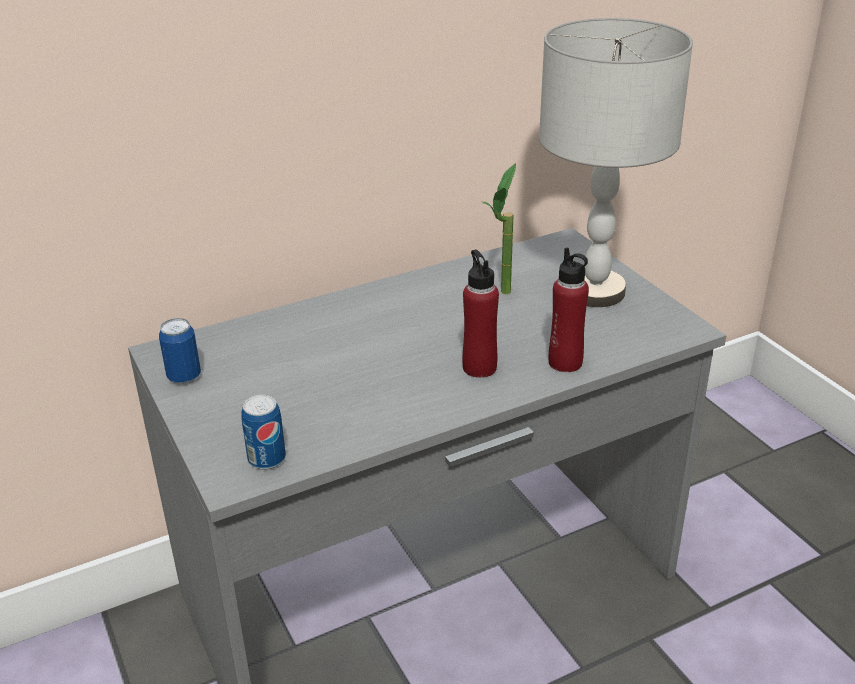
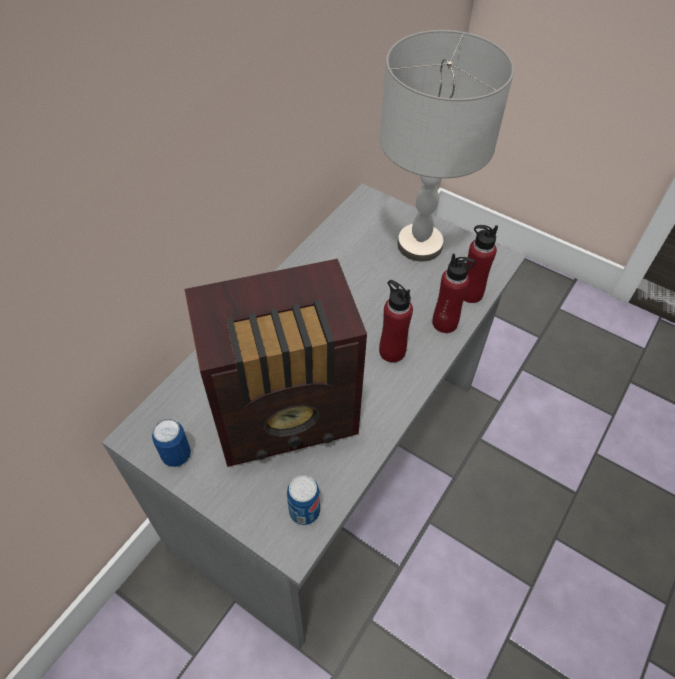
camera: 30 degrees left, 20 degrees up
potted plant [482,163,516,294] -> none
none -> radio [184,259,367,467]
none -> red bottle [464,225,498,303]

